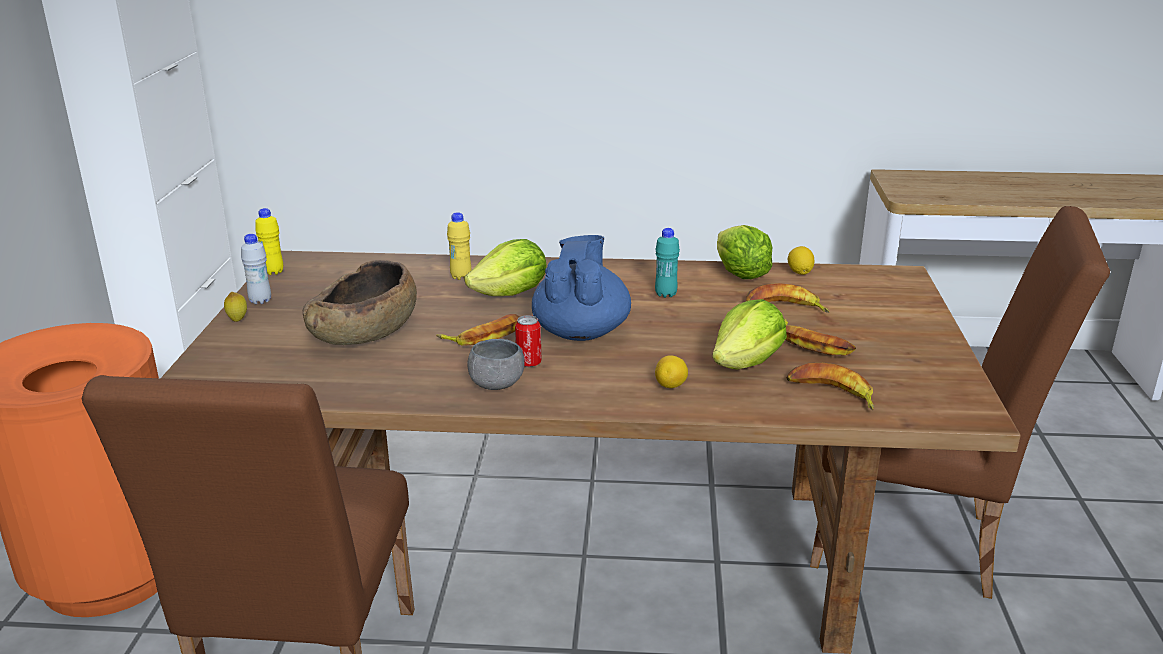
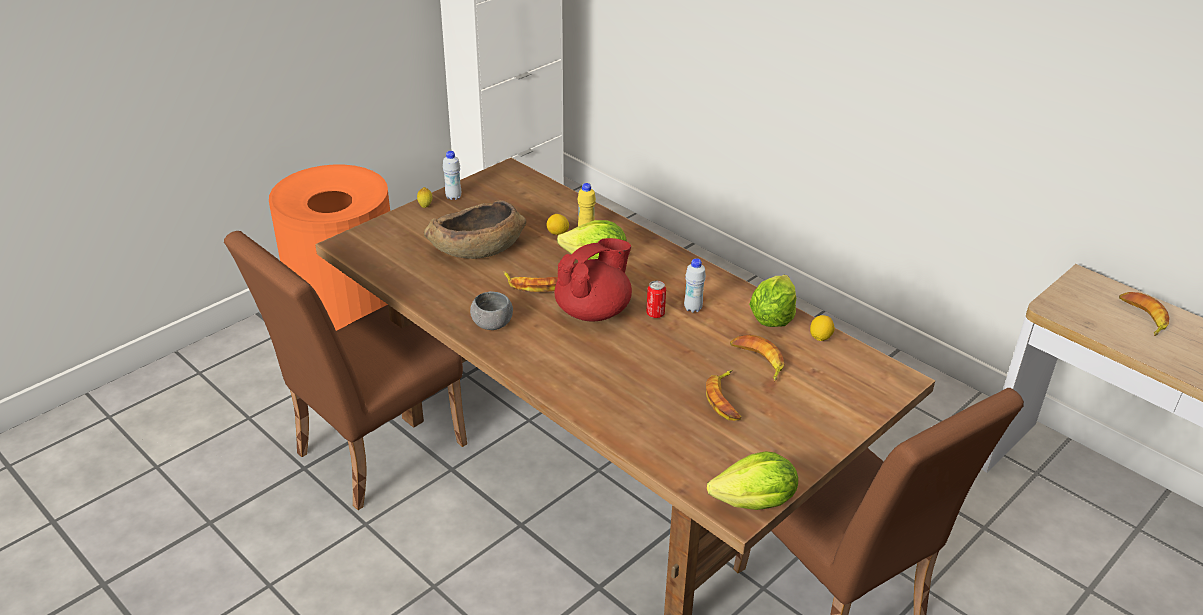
camera: 40 degrees right, 10 degrees up
yellow bottle [255,208,283,275] -> none
can [515,315,541,367] -> can moved to [646,281,666,318]
blue teapot [532,235,631,341] -> red teapot [554,238,632,321]
turquoise bottle [655,228,680,298] -> white bottle [684,258,706,313]
lemon [655,355,688,388] -> lemon moved to [546,214,569,235]
lettuce [712,299,787,370] -> lettuce moved to [707,451,798,510]
banana [787,363,874,410] -> banana moved to [1119,292,1169,336]

